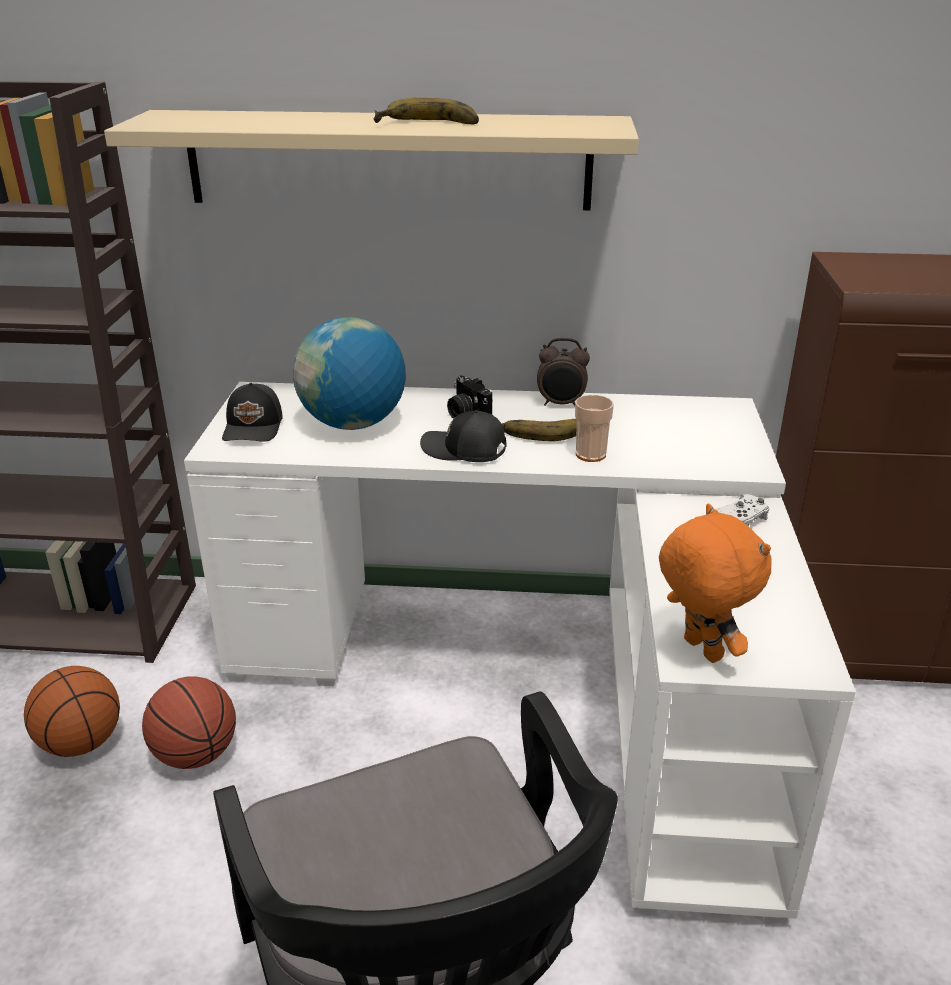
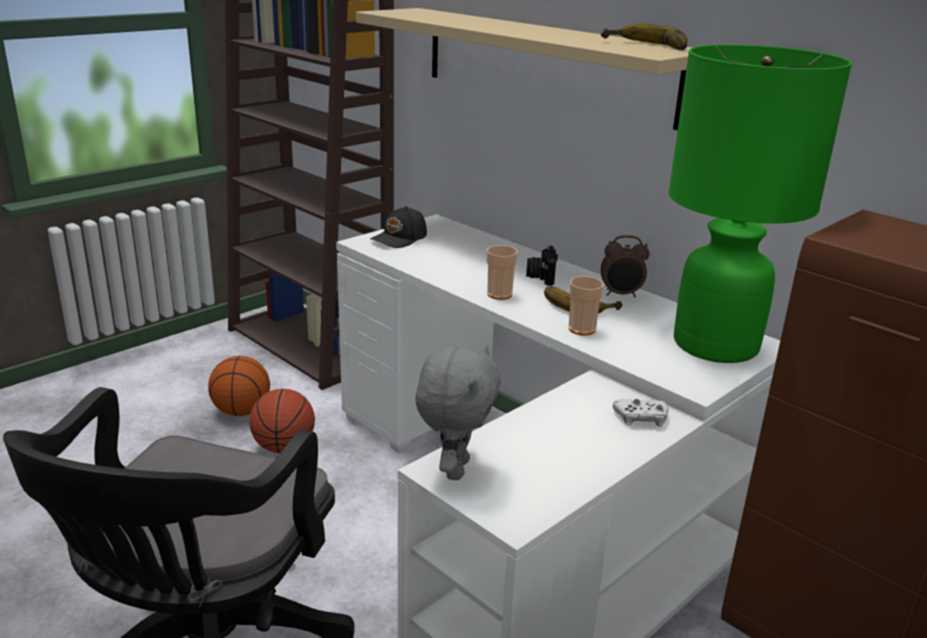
camera: 40 degrees right, 5 degrees down
globe [293,317,406,430] -> none
banana [374,98,479,124] -> banana moved to [601,23,687,50]
black cap [420,410,506,462] -> cup [487,245,518,300]
alarm clock [537,338,590,406] -> alarm clock turned 45 degrees counterclockwise [601,235,650,297]
orange plush toy [659,504,771,663] -> grey plush toy [416,345,501,480]
none -> green table lamp [668,45,852,363]

